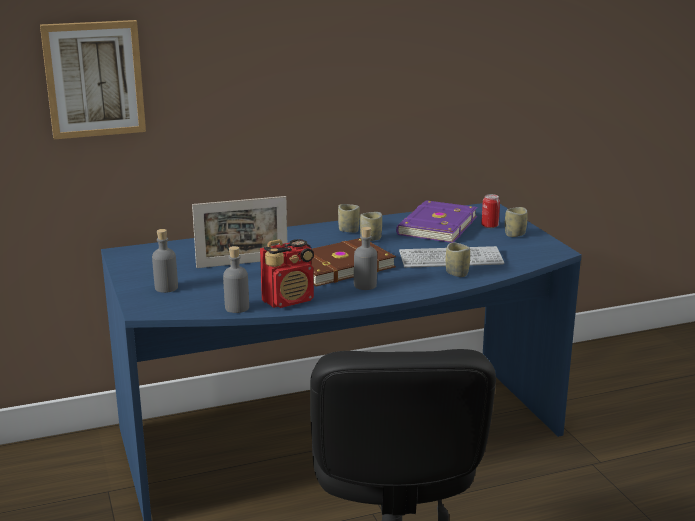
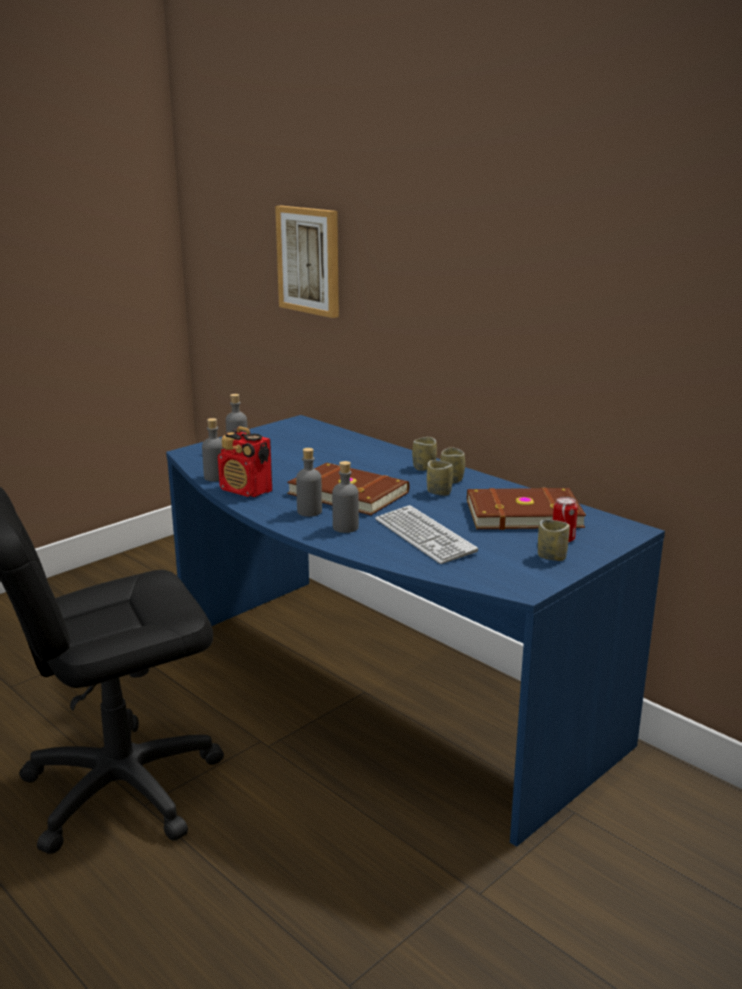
camera: 65 degrees right, 0 degrees up
picture frame [192,196,287,268] -> none
purple book [396,200,478,243] -> brown book [467,488,586,530]
cup [446,243,470,277] -> cup moved to [412,437,437,471]
none -> grey bottle [332,461,359,533]

